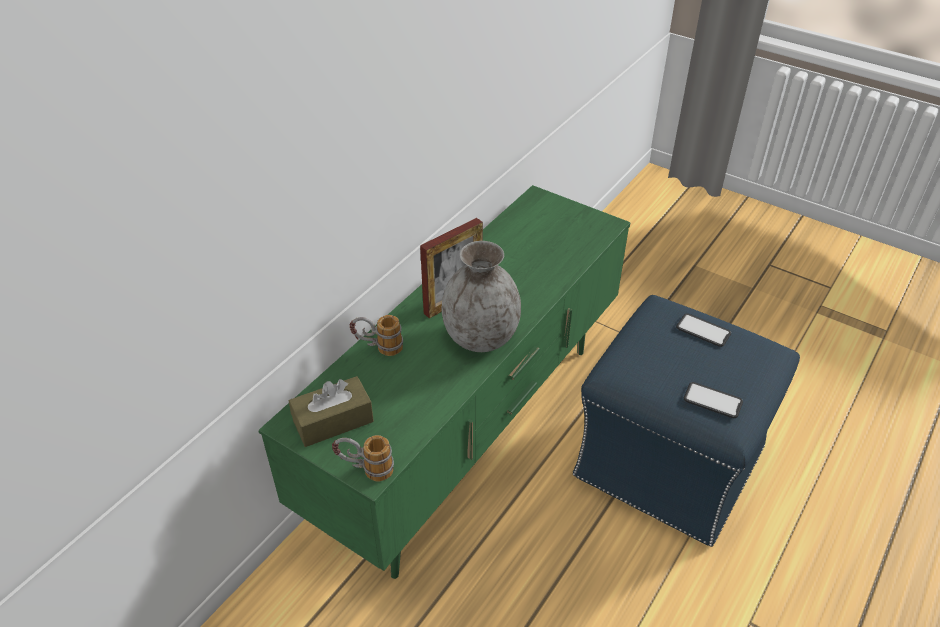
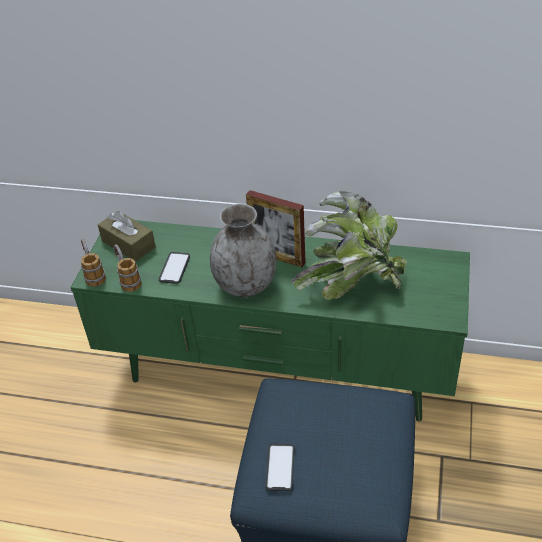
camera: 70 degrees right, 0 degrees up
mug [350,315,403,356] -> mug moved to [113,244,141,292]
phone [676,313,731,347] -> phone moved to [159,252,190,284]
none -> potted plant [291,191,407,300]

